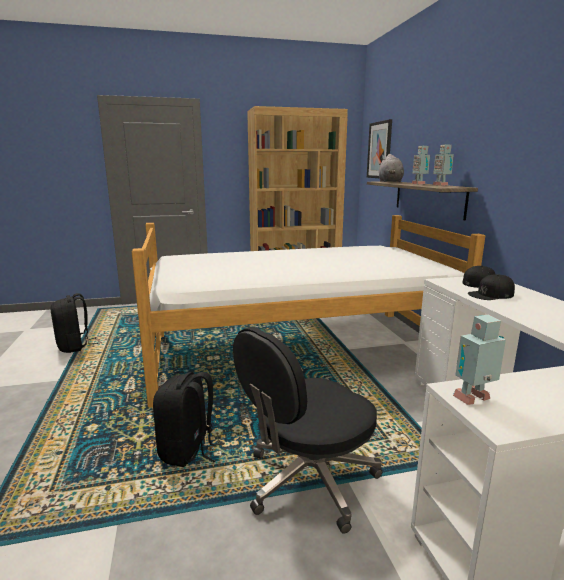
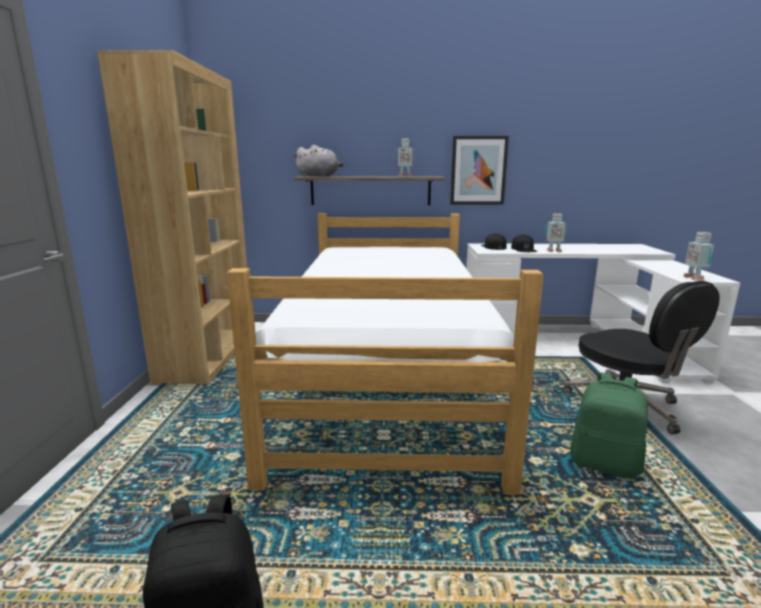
camera: 75 degrees left, 0 degrees up
black backpack [153,372,225,467] -> green backpack [570,373,648,479]
picture [367,119,392,178] -> picture moved to [450,136,509,205]
toy robot [412,146,430,184] -> toy robot moved to [544,213,567,252]

